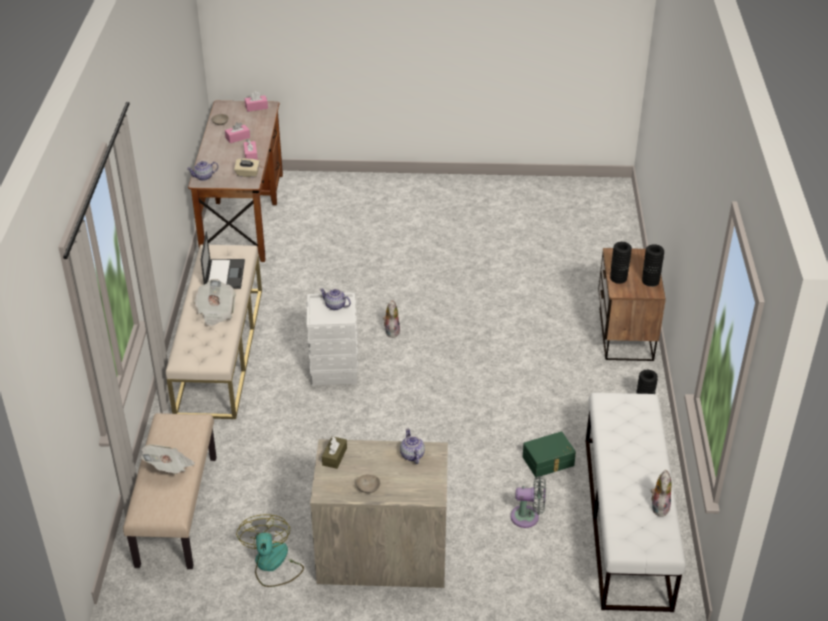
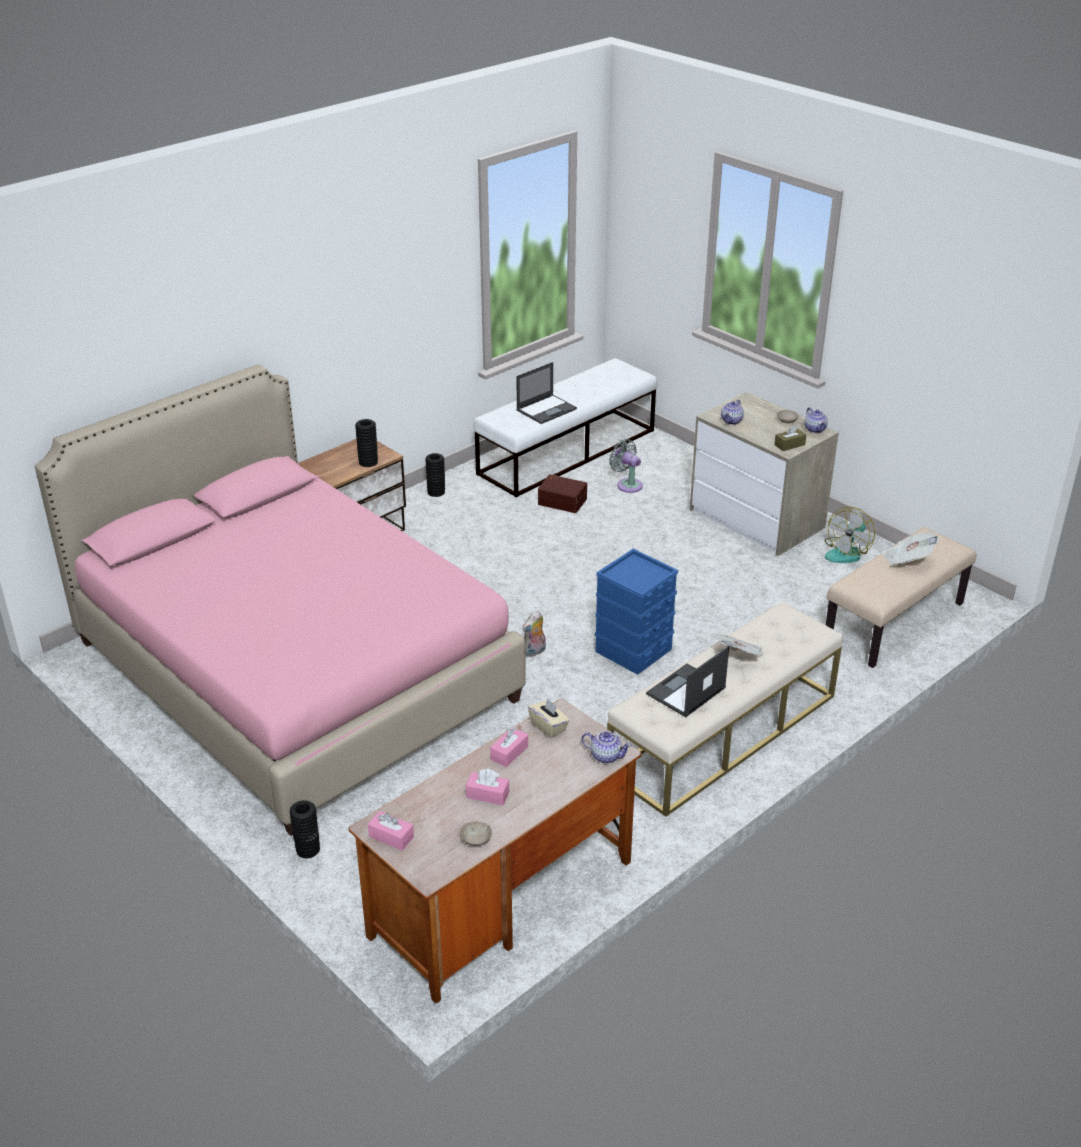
camera: 135 degrees left, 5 degrees down
white storage box [306,293,358,386] -> blue storage box [595,549,679,675]
teapot [319,289,351,310] -> teapot moved to [804,407,828,433]
green storage box [523,431,576,477] -> brown storage box [538,474,587,513]
black vase [642,244,664,287] -> black vase moved to [290,800,320,858]
plush toy [651,470,672,517] -> none
none -> pink bed [35,365,526,836]
none -> laptop [516,362,577,424]

